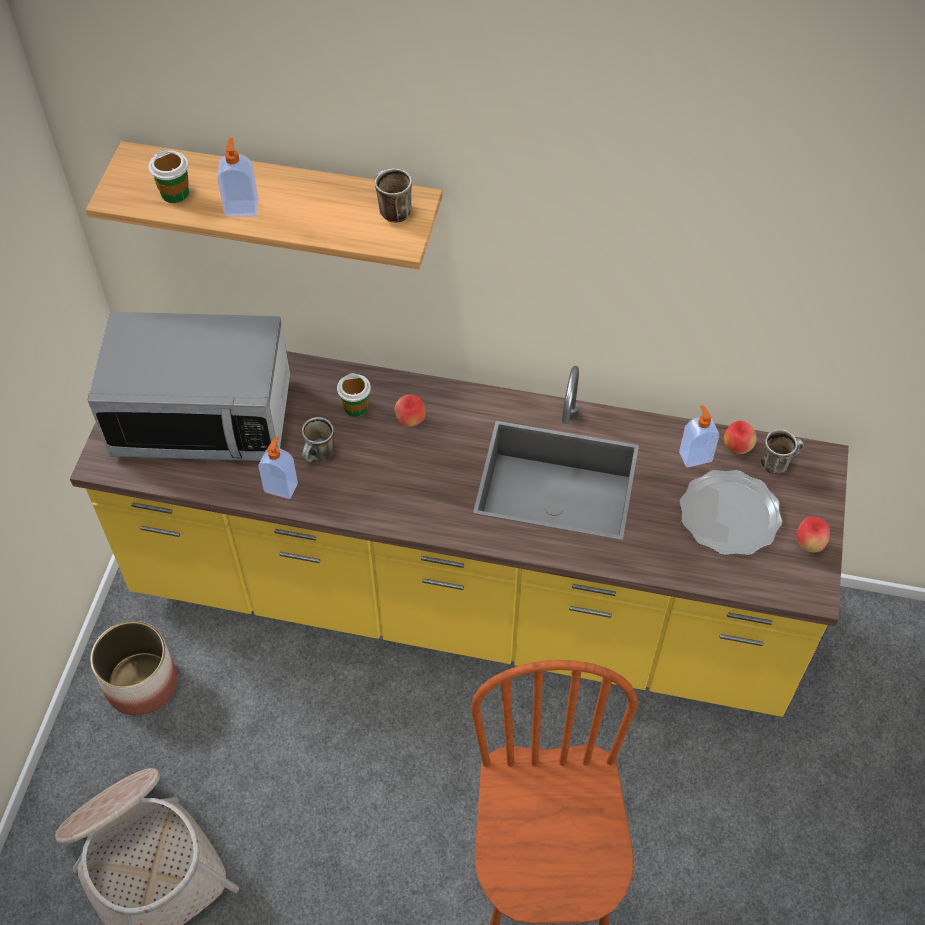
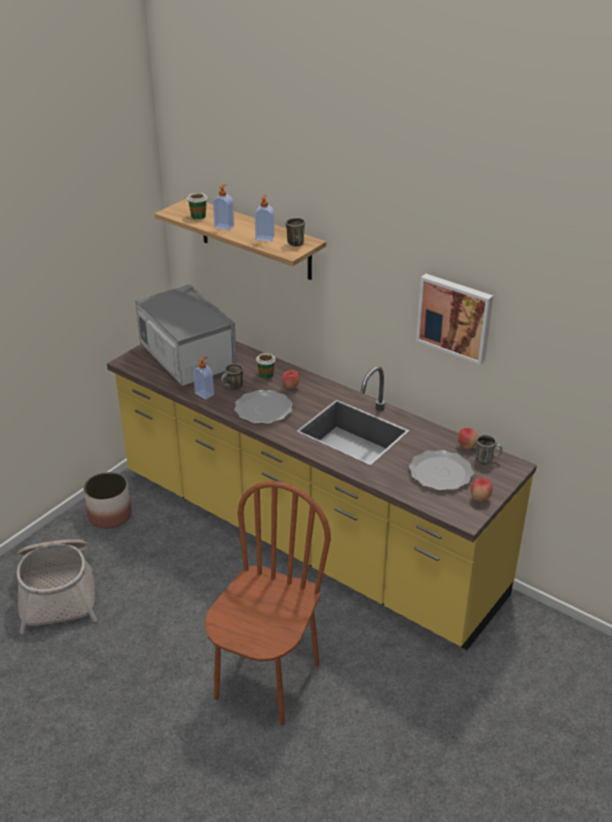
camera: 25 degrees right, 20 degrees down
microwave [87,312,290,461] -> microwave turned 150 degrees counterclockwise [135,284,237,386]
soap dispenser [679,405,719,468] -> soap dispenser moved to [255,195,275,242]
none -> plate [234,390,293,424]
none -> picture [416,274,493,365]

